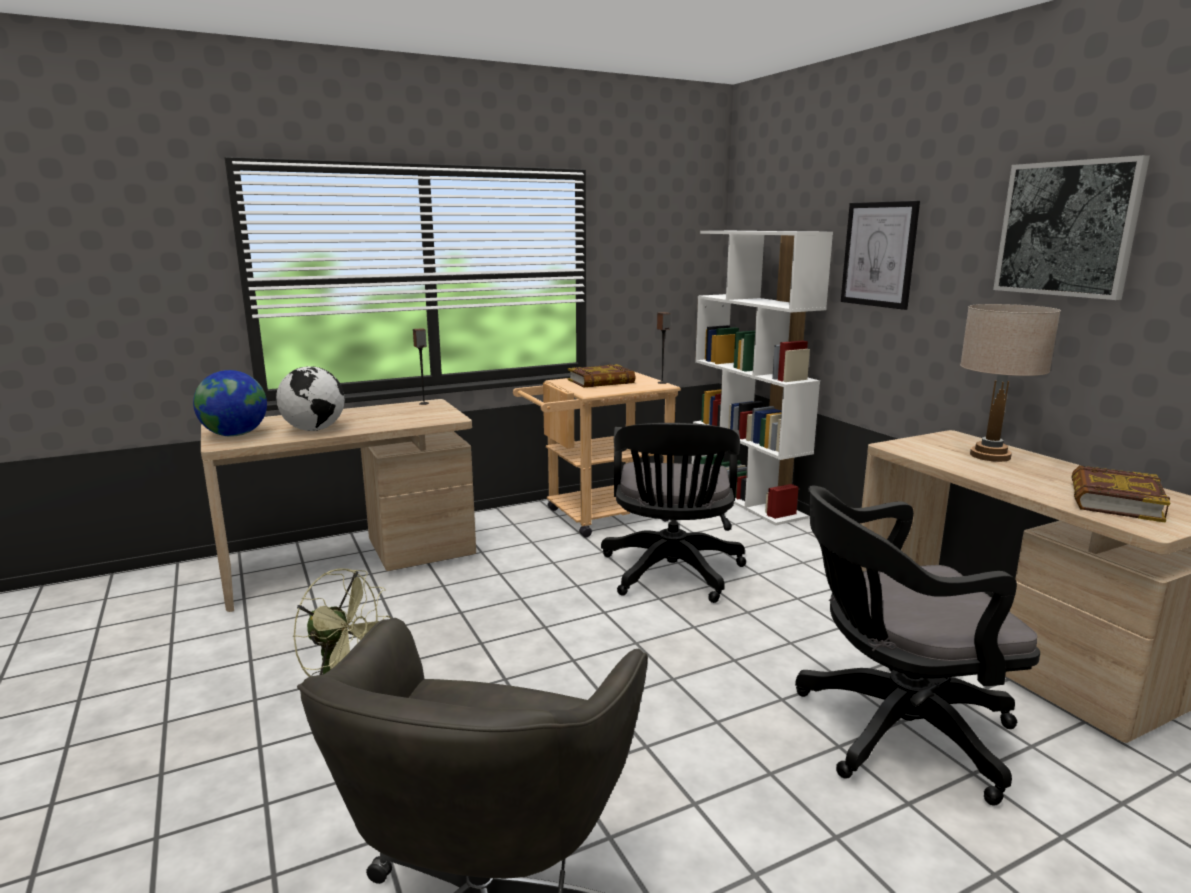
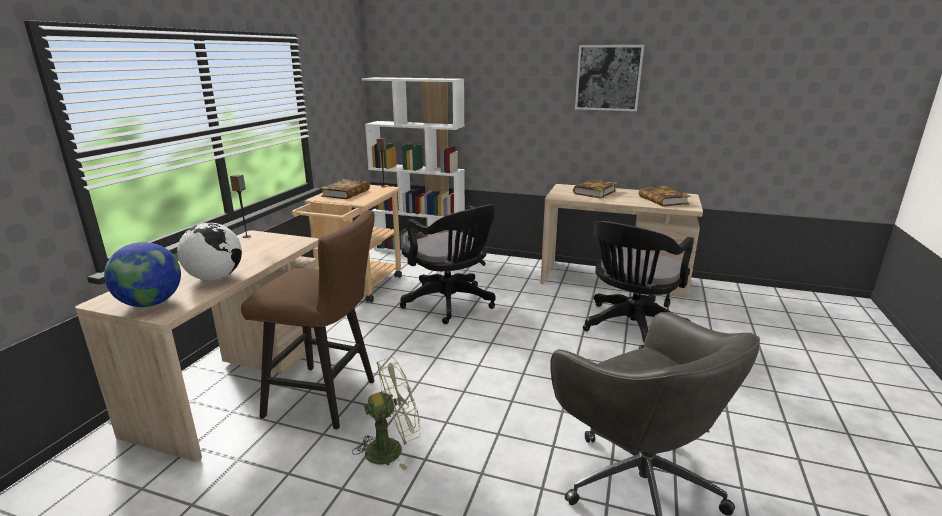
camera: 45 degrees left, 5 degrees up
picture [841,201,920,310] -> none
beige table lamp [960,304,1061,462] -> book [573,179,617,199]
none -> brown stool [241,210,375,429]

